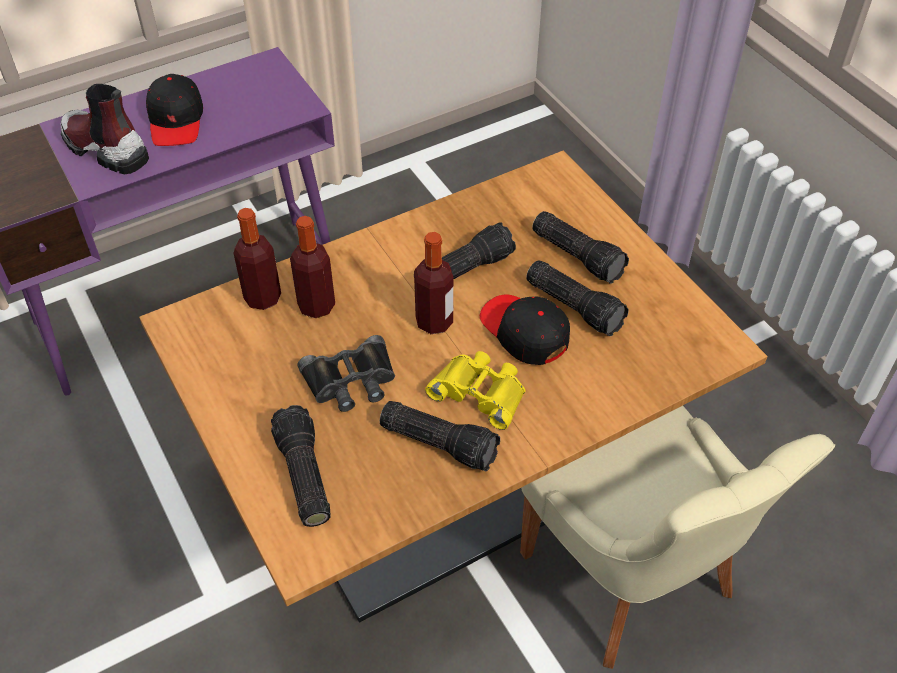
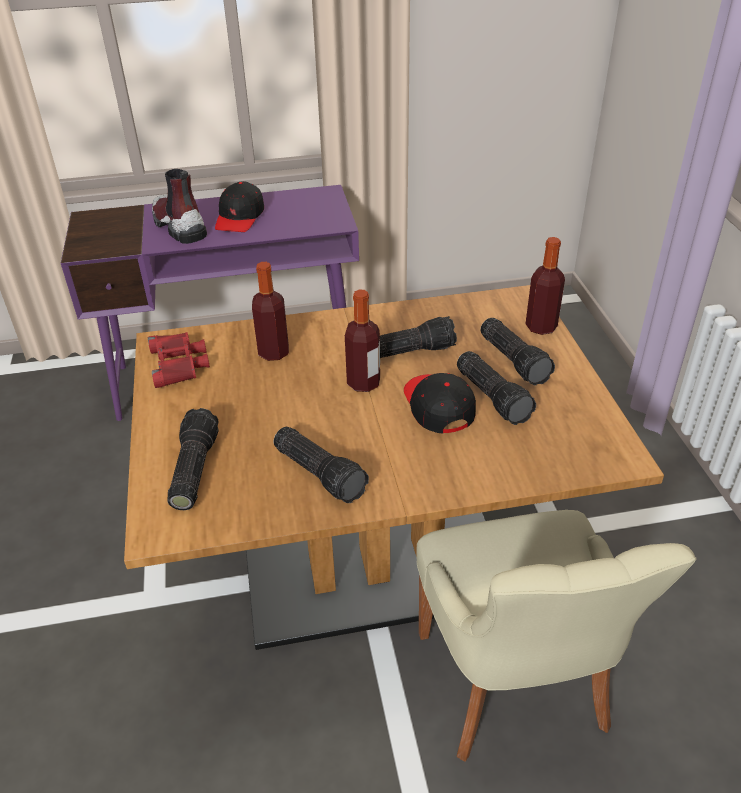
camera: 20 degrees right, 10 degrees down
bottle [234,208,281,310] -> bottle moved to [525,237,565,335]
black binoculars [297,335,395,412] -> none
yellow binoculars [425,351,525,430] -> none
none -> red binoculars [148,332,210,388]

